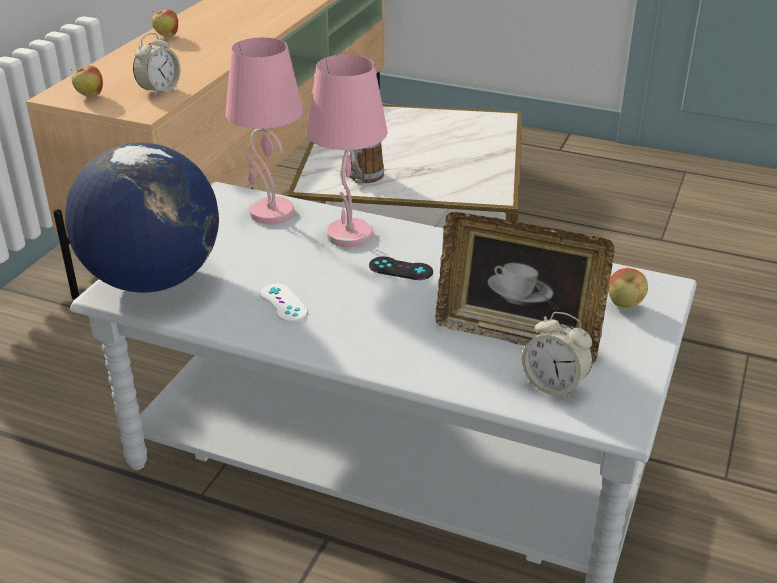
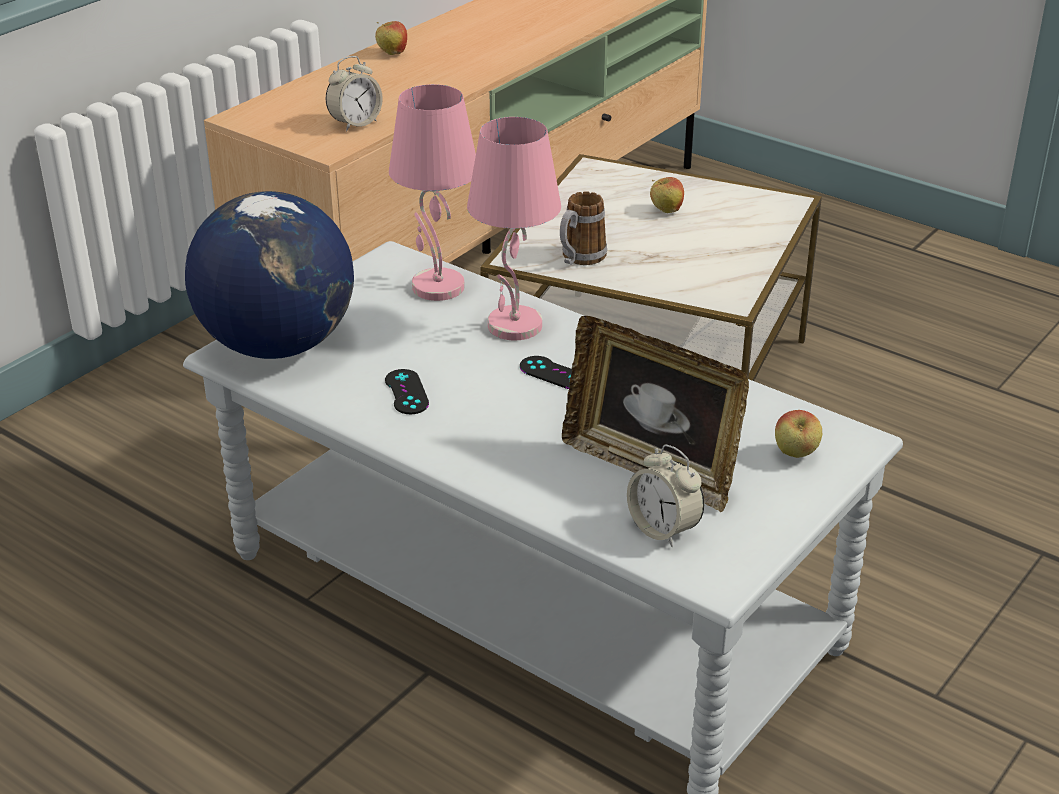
camera: 15 degrees right, 0 degrees up
apple [71,65,103,97] -> apple moved to [650,177,684,213]
white game controller [260,284,308,322] -> black game controller [385,369,429,414]

